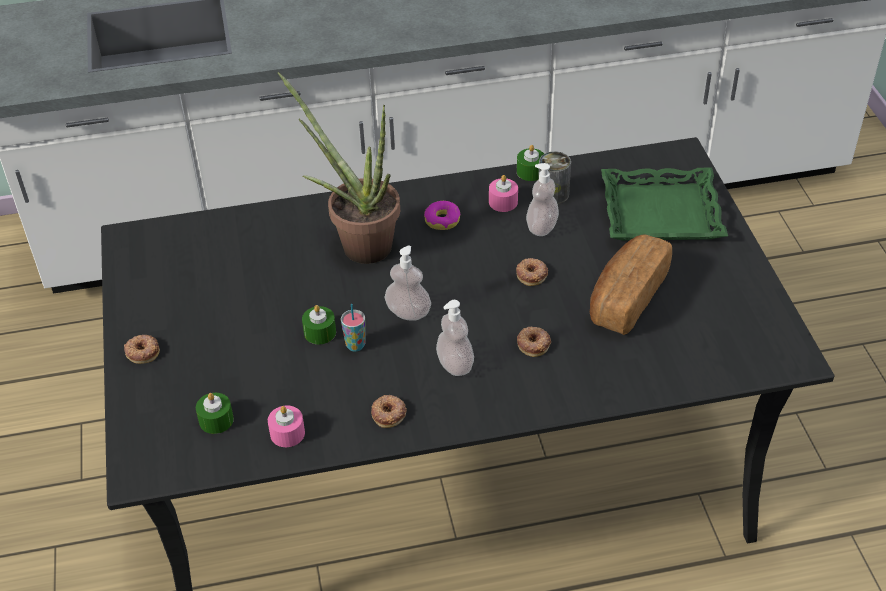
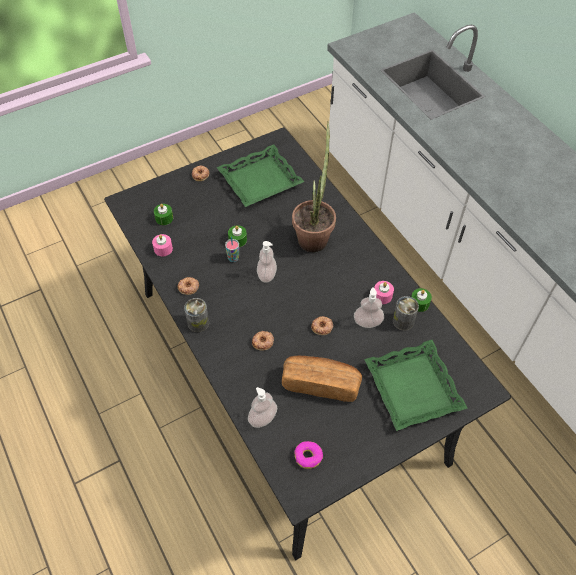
camera: 70 degrees right, 10 degrees up
donut [424,201,460,230] -> donut moved to [295,441,323,469]
soap dispenser [436,300,474,376] -> soap dispenser moved to [248,387,277,428]
none -> can [184,298,209,332]
none -> green tray [217,144,304,207]

